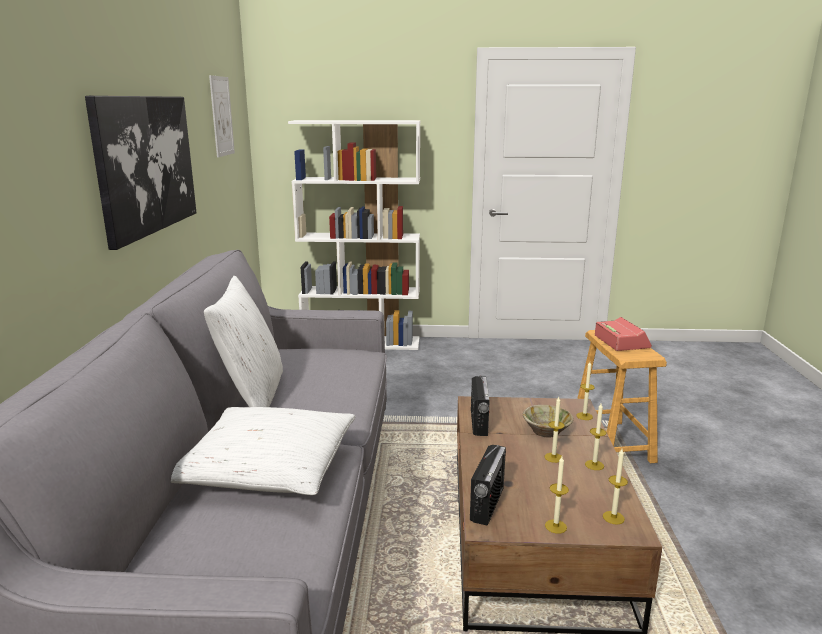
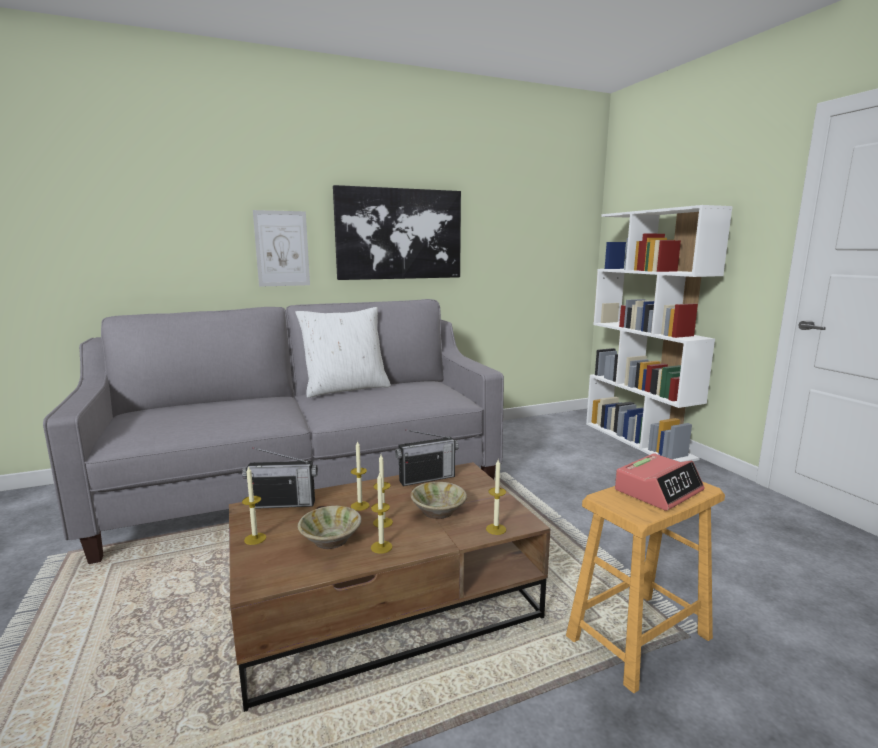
camera: 65 degrees right, 5 degrees down
white pillow [171,407,355,495] -> none
picture [209,75,235,157] -> picture moved to [253,210,310,287]
candle [603,449,628,524] -> candle moved to [351,440,370,511]
none -> beige bowl [298,506,362,549]

